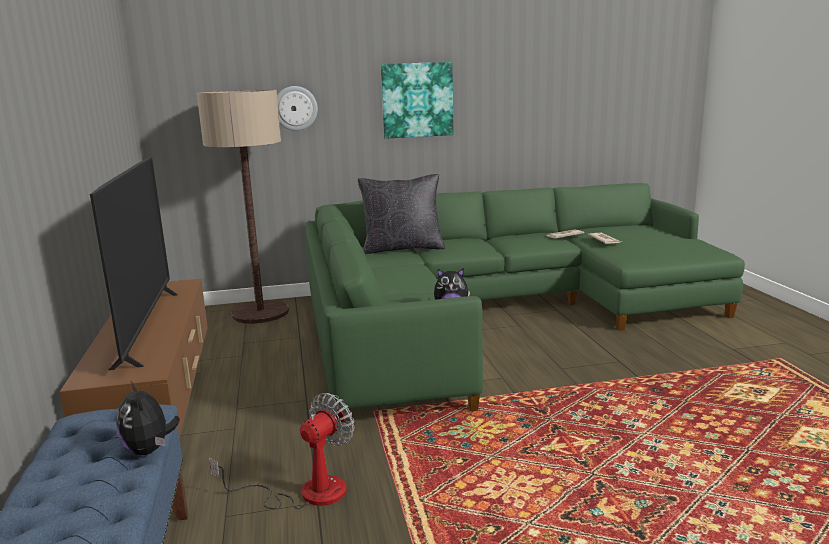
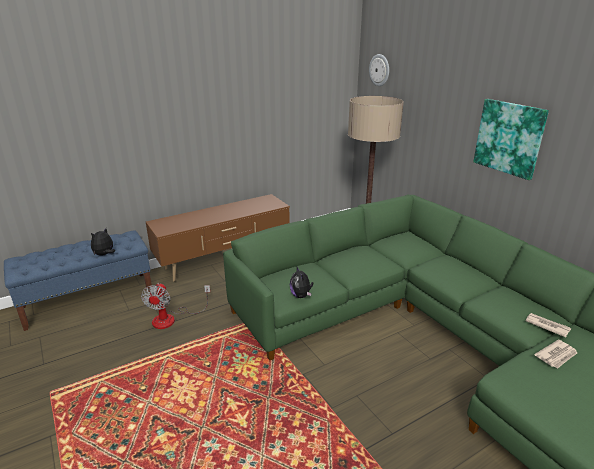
camera: 70 degrees right, 10 degrees up
television [90,157,178,370] -> none
fan [209,393,355,509] -> fan turned 75 degrees clockwise [141,283,210,329]
wall clock [277,86,318,131] -> wall clock moved to [369,54,389,86]
black pillow [358,174,445,254] -> none

